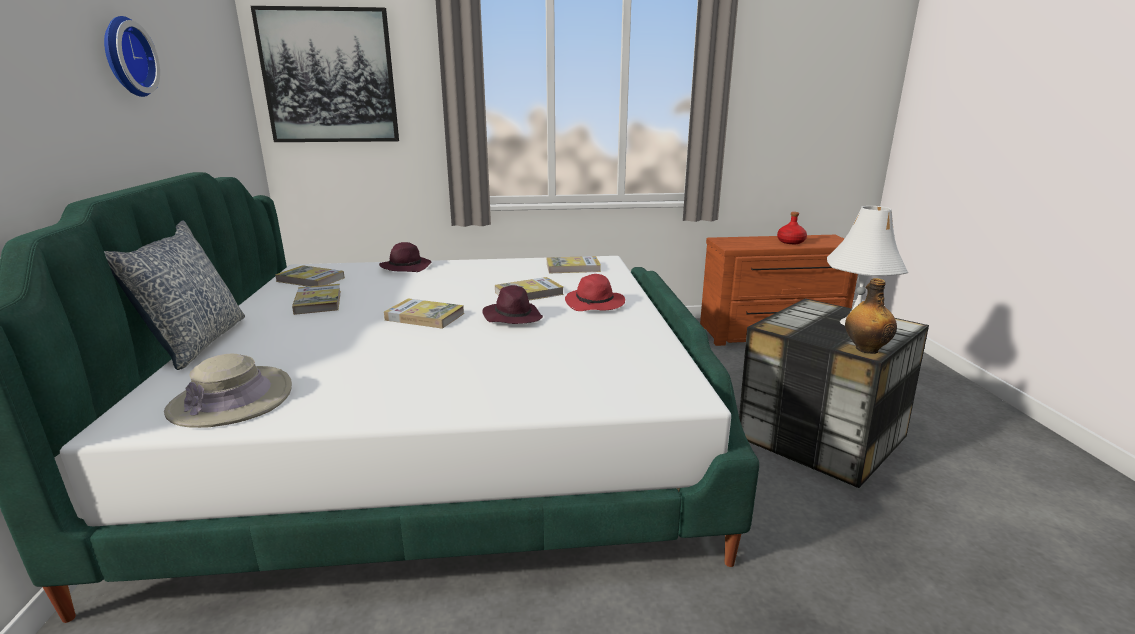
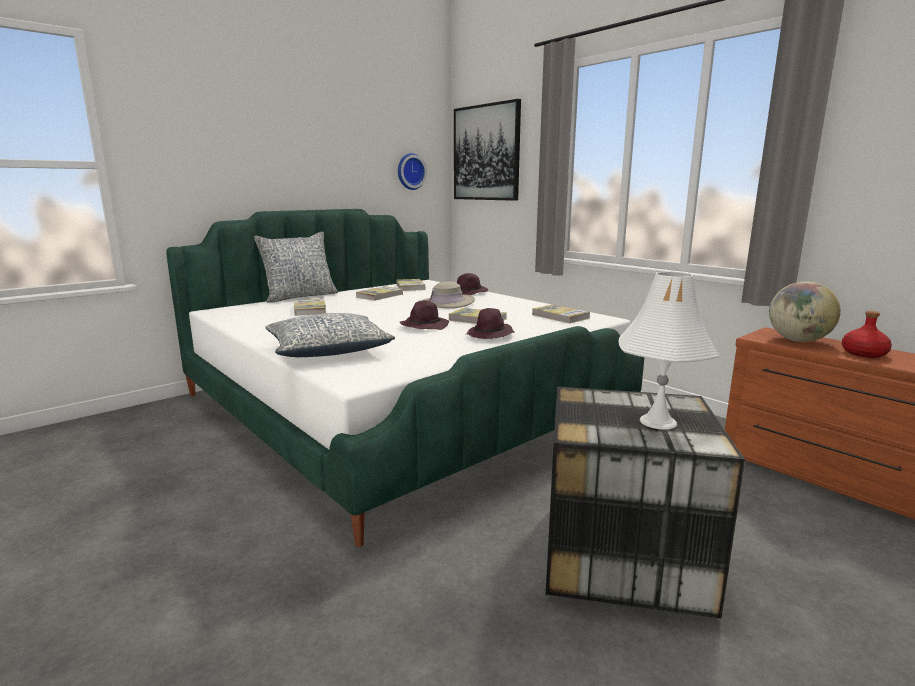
camera: 55 degrees right, 5 degrees down
wall clock [104,16,160,97] -> wall clock moved to [398,153,427,190]
beige hat [164,353,292,428] -> beige hat moved to [421,281,475,309]
book [384,298,464,328] -> book moved to [294,299,326,316]
red hat [565,274,625,311] -> purple hat [467,308,515,339]
bottle [845,278,897,354] -> none
none -> pillow [265,313,395,357]
none -> globe [769,281,841,342]

